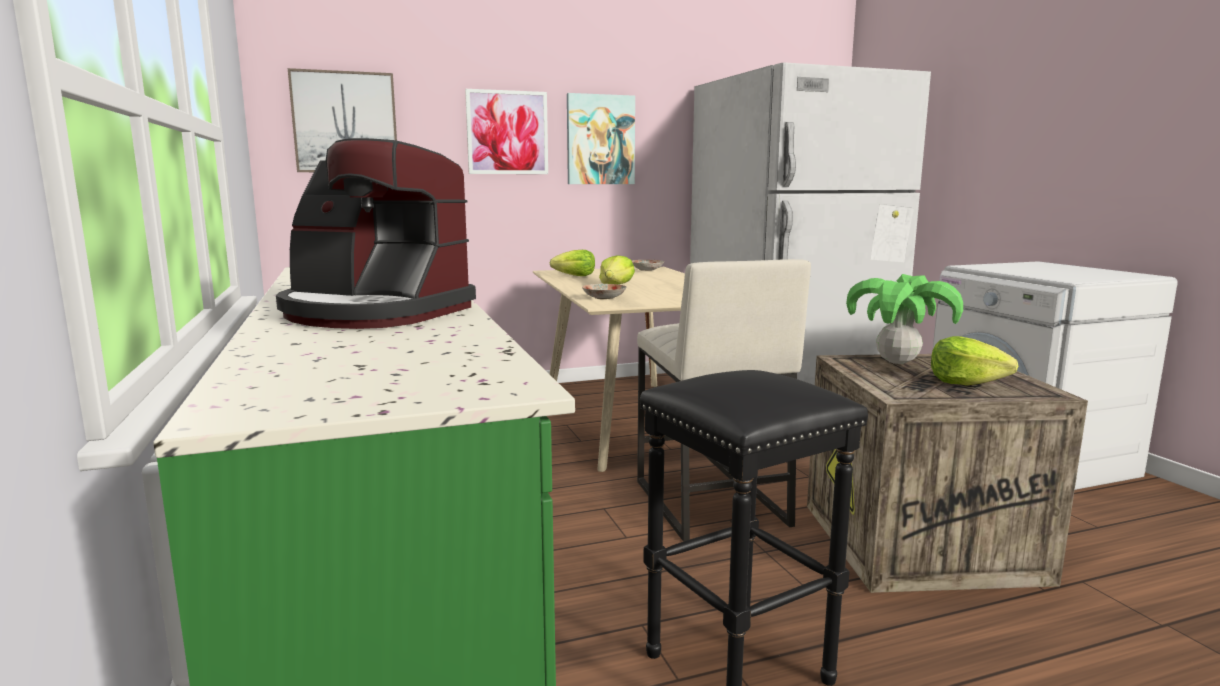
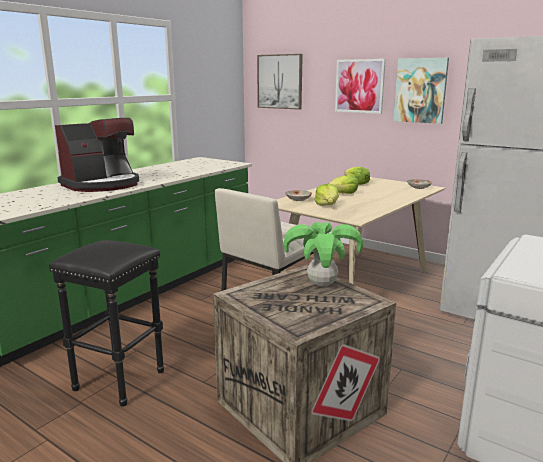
camera: 55 degrees right, 5 degrees up
coffee machine [276,138,476,329] -> coffee machine turned 120 degrees counterclockwise [55,118,139,192]
lettuce [931,336,1018,385] -> lettuce moved to [314,184,339,206]

